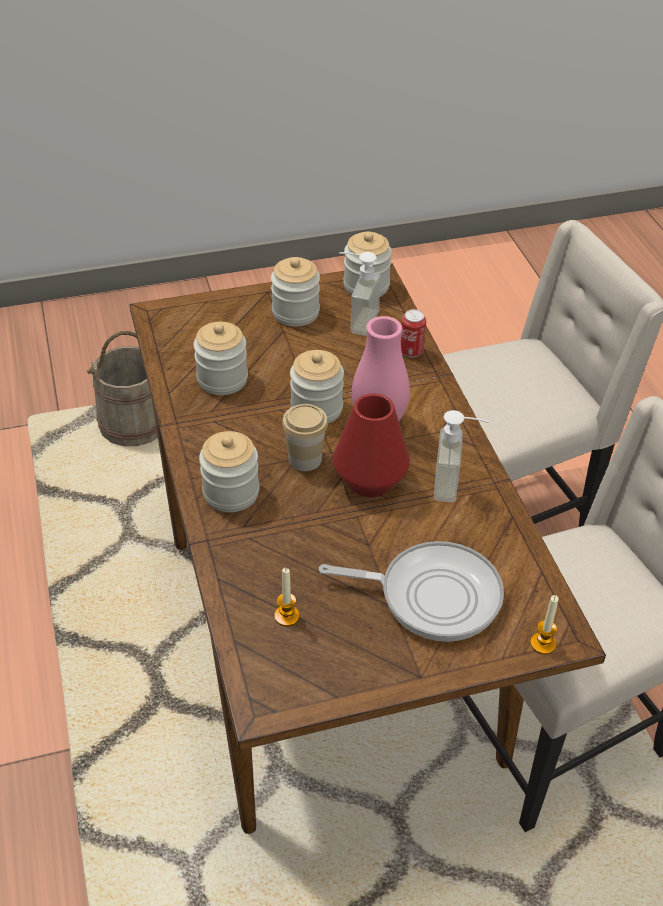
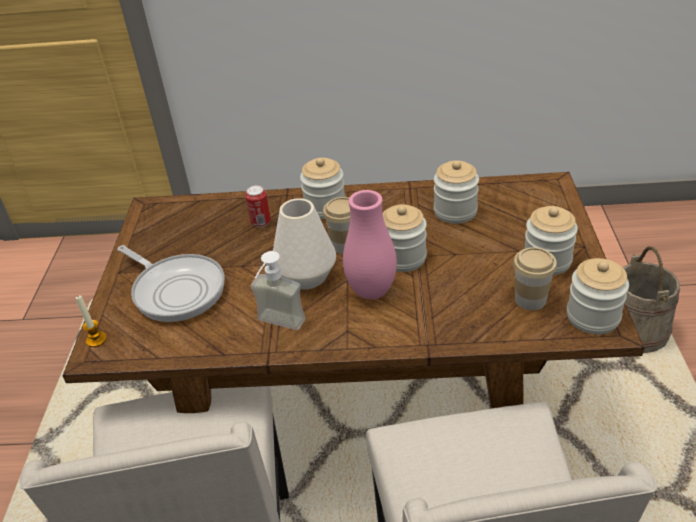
camera: 110 degrees right, 5 degrees down
candle [274,568,300,626] -> none
frying pan [319,541,504,642] -> frying pan turned 75 degrees counterclockwise [117,245,225,322]
red vase [333,394,410,497] -> white vase [273,198,336,290]
soap dispenser [339,252,381,336] -> cup [513,247,557,310]
can [401,309,426,357] -> can moved to [245,185,271,227]

